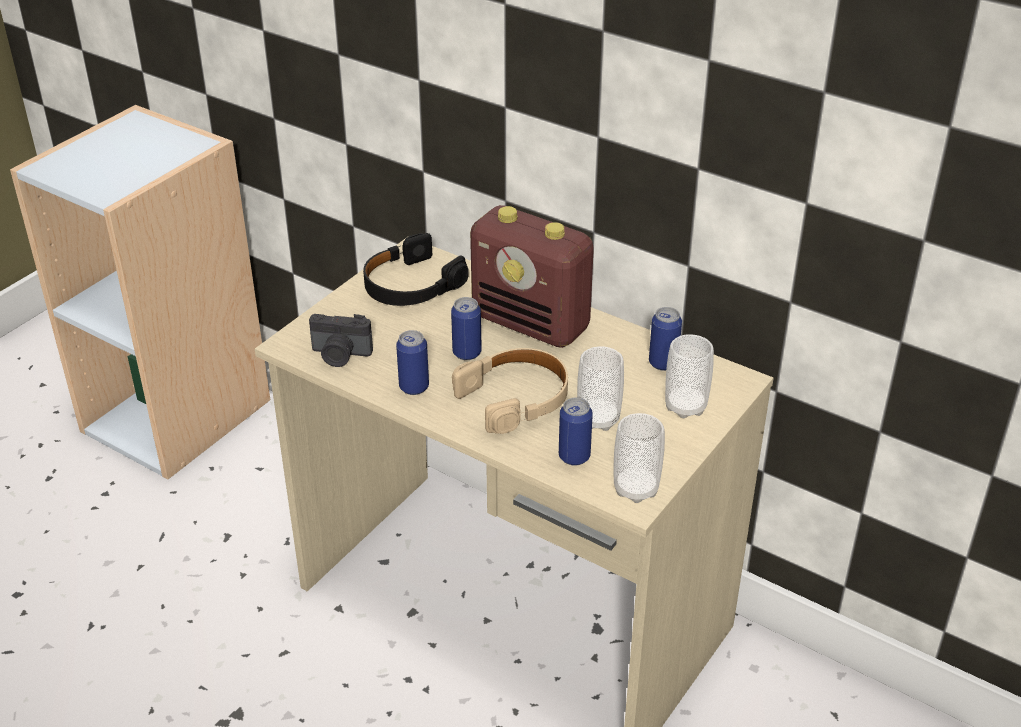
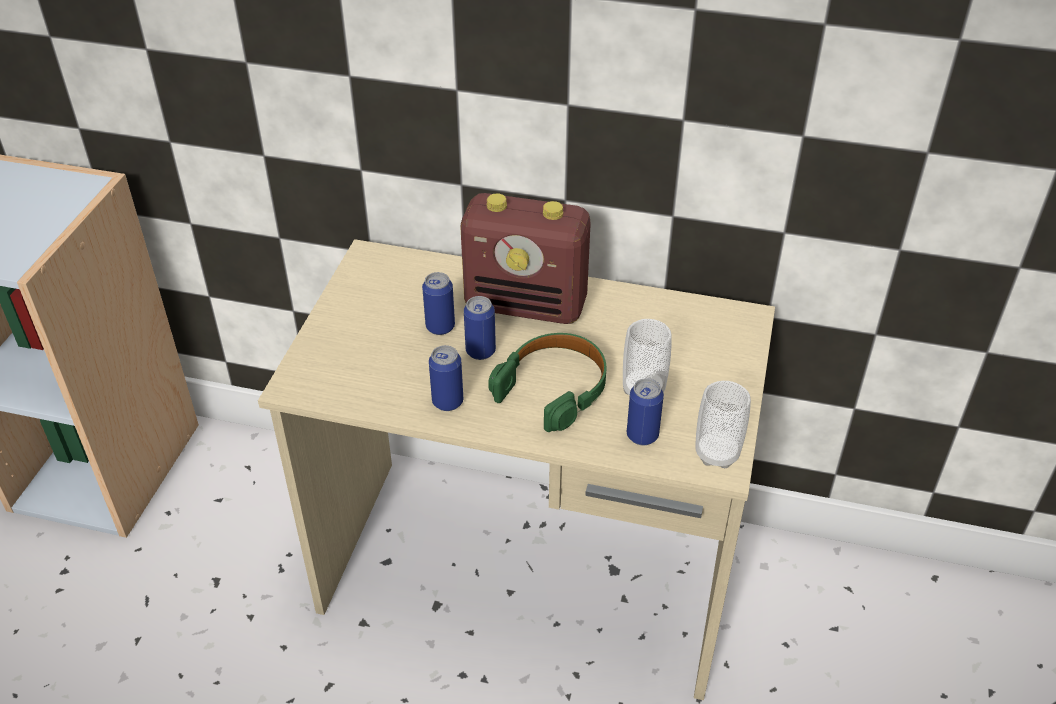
camera: 20 degrees left, 5 degrees up
camera [309,314,373,367] -> none
black headphones [363,233,469,306] -> none
beige headphones [452,348,568,434] -> green headphones [488,333,607,432]
can [649,307,682,371] -> can moved to [422,272,455,335]
cup [665,334,714,418] -> none

